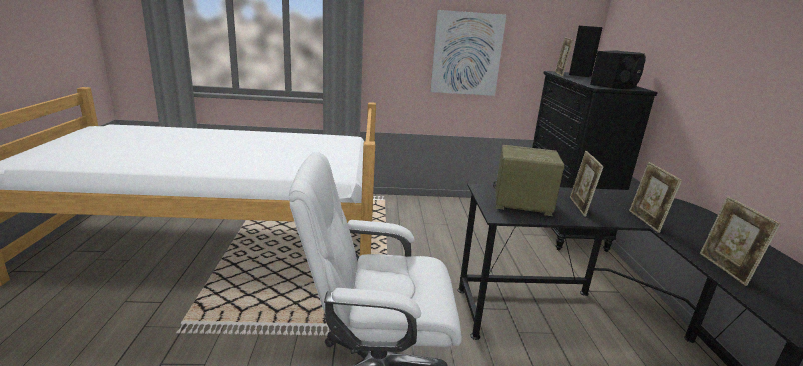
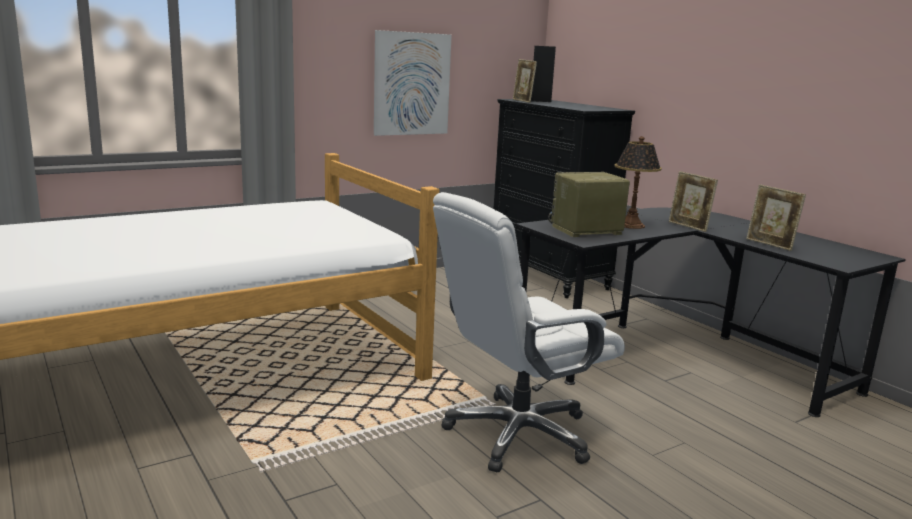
camera: 30 degrees left, 5 degrees down
picture frame [570,151,604,217] -> table lamp [614,136,662,229]
black speaker [590,50,646,89] -> none

